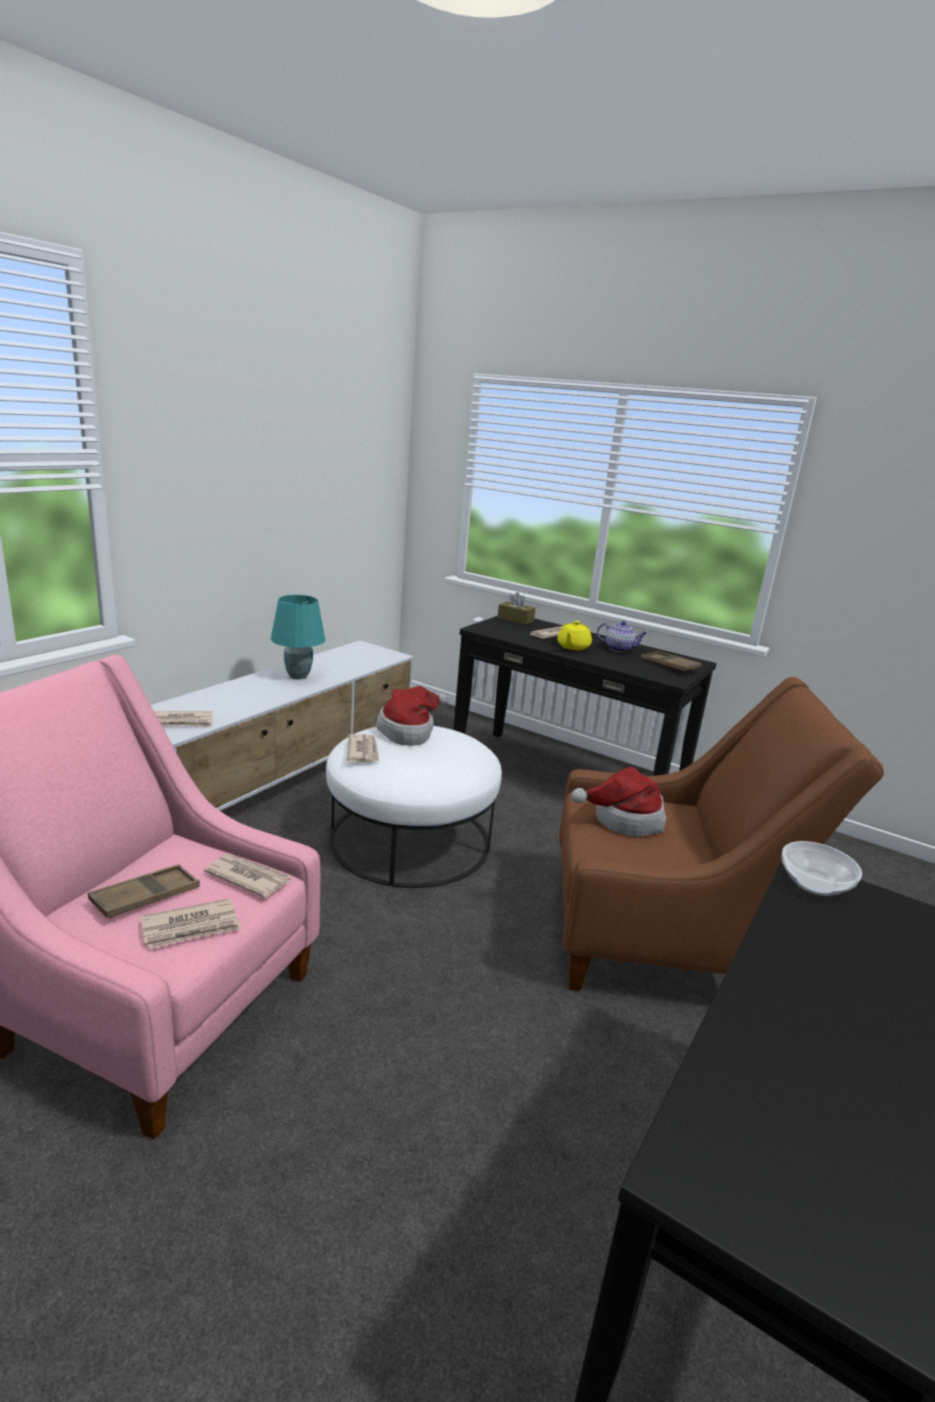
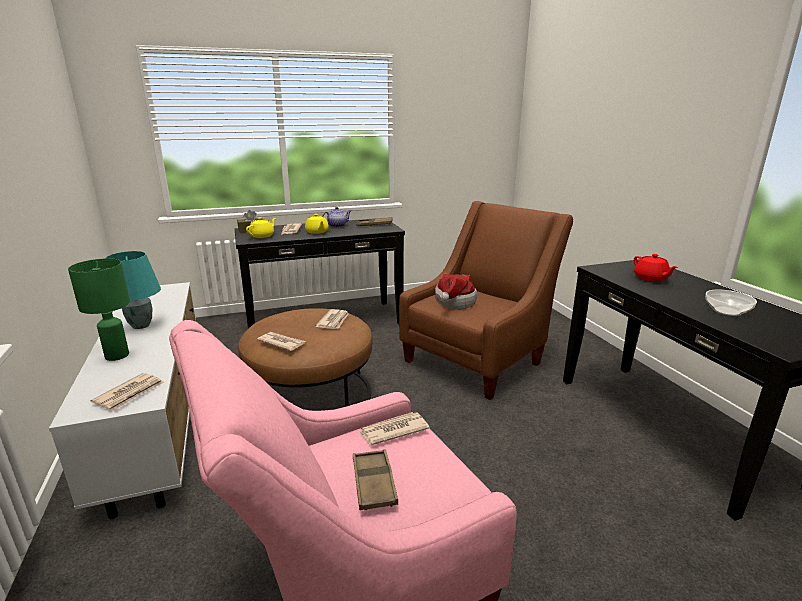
camera: 50 degrees left, 0 degrees up
newspaper [141,899,241,950] -> newspaper moved to [315,309,349,329]
white ottoman [326,726,502,888] -> brown ottoman [238,308,373,407]
hat [376,686,449,746] -> none
bowl [782,841,862,896] -> bowl moved to [705,290,757,316]
none -> green table lamp [68,258,130,361]
none -> yellow teapot [246,217,276,238]
none -> red teapot [634,254,678,282]

